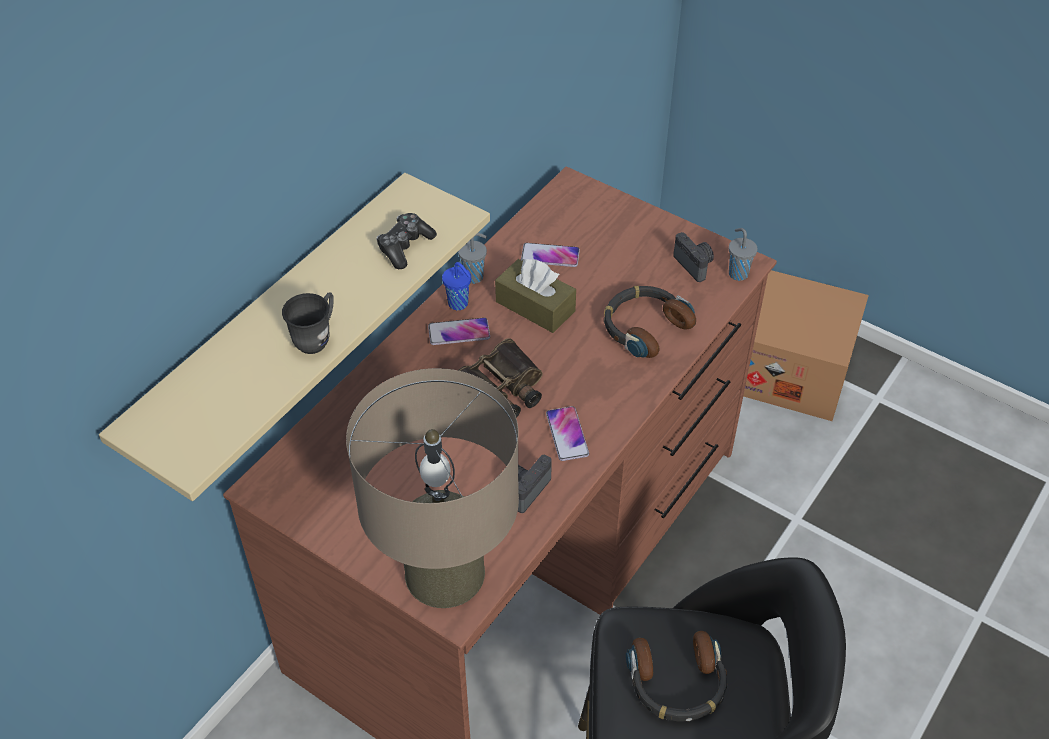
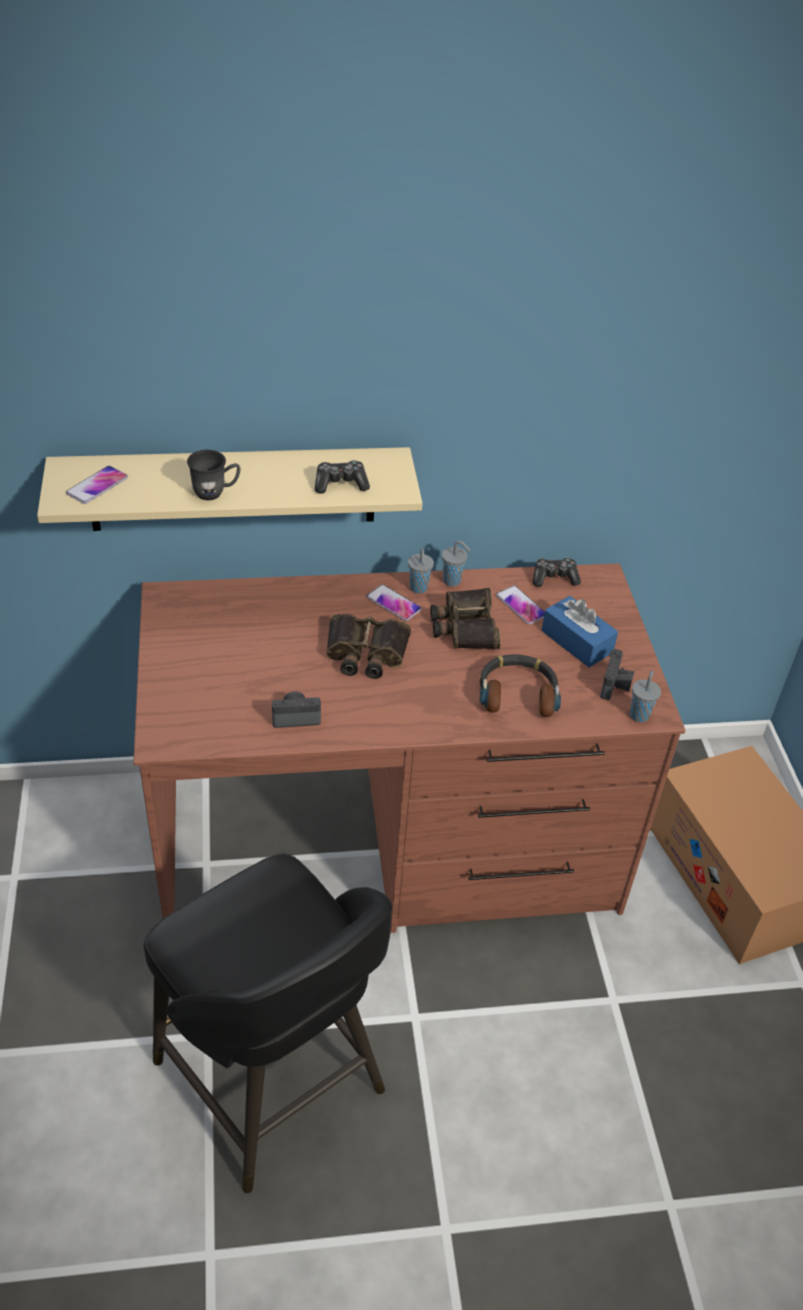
camera: 45 degrees right, 5 degrees down
beige table lamp [346,368,519,608] -> none
blue cup [442,262,471,310] -> grey cup [408,548,434,594]
brown tissue box [495,259,576,333] -> binoculars [430,588,500,649]
phone [546,406,589,461] -> phone moved to [66,466,128,504]
headphones [626,631,727,721] -> none
none -> game controller [533,557,581,587]
none -> blue tissue box [541,596,618,667]

